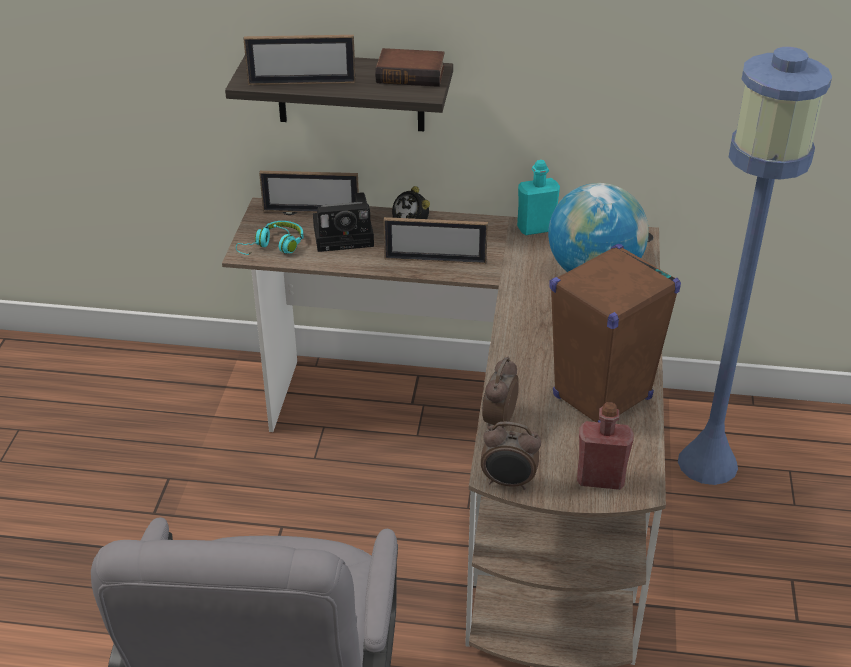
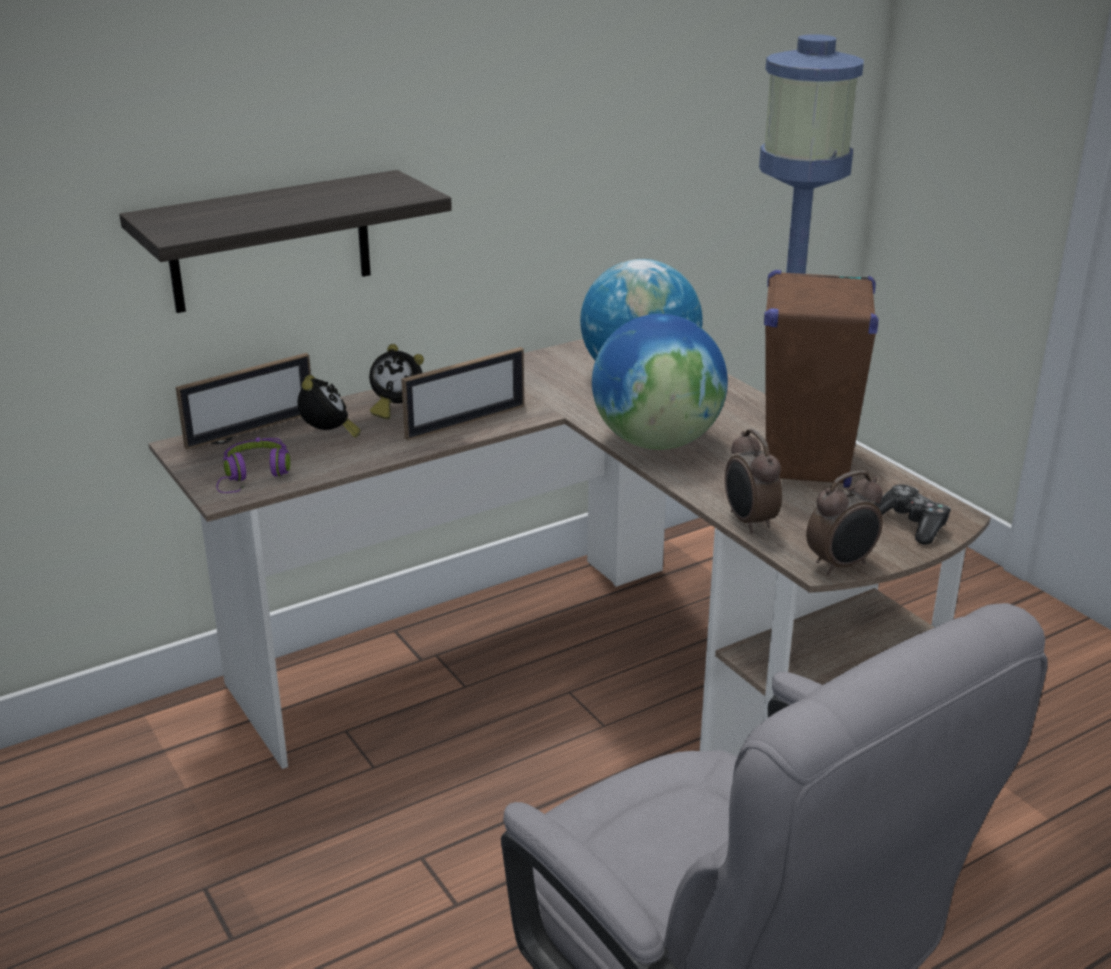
camera: 40 degrees left, 10 degrees down
turquoise headphones [236,221,303,255] -> purple headphones [216,438,290,493]
picture frame [243,35,356,85] -> none
camera [313,192,374,252] -> alarm clock [298,375,360,438]
book [375,48,445,87] -> none
turquoise bottle [517,160,560,235] -> none
red bottle [577,402,634,490] -> game controller [874,484,951,545]
none -> globe [592,314,728,450]

